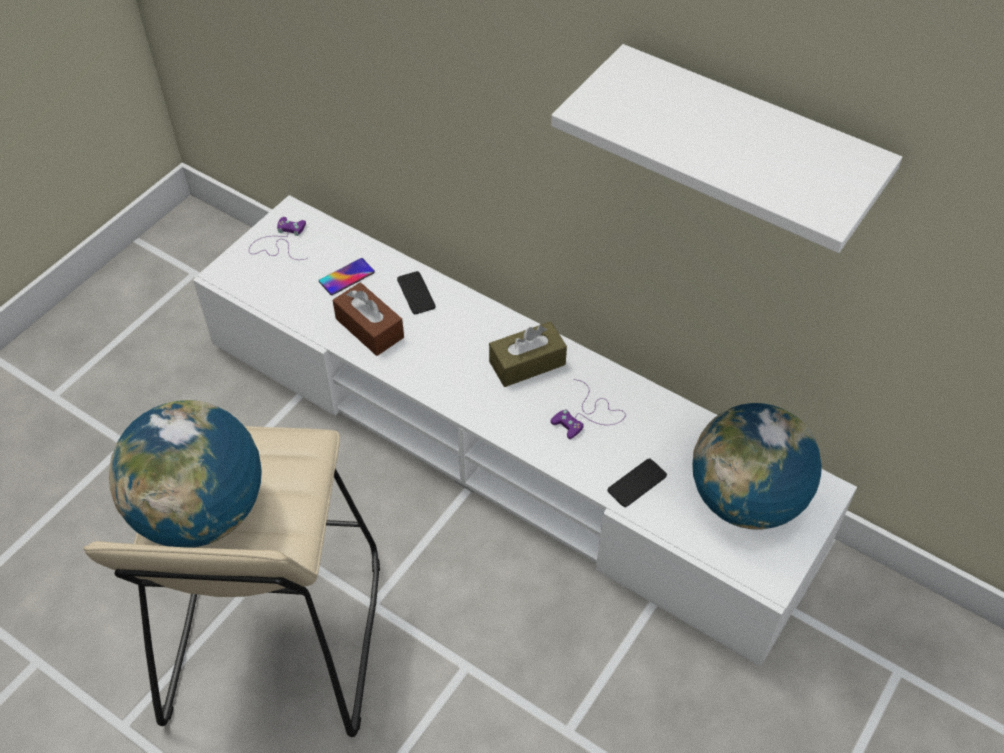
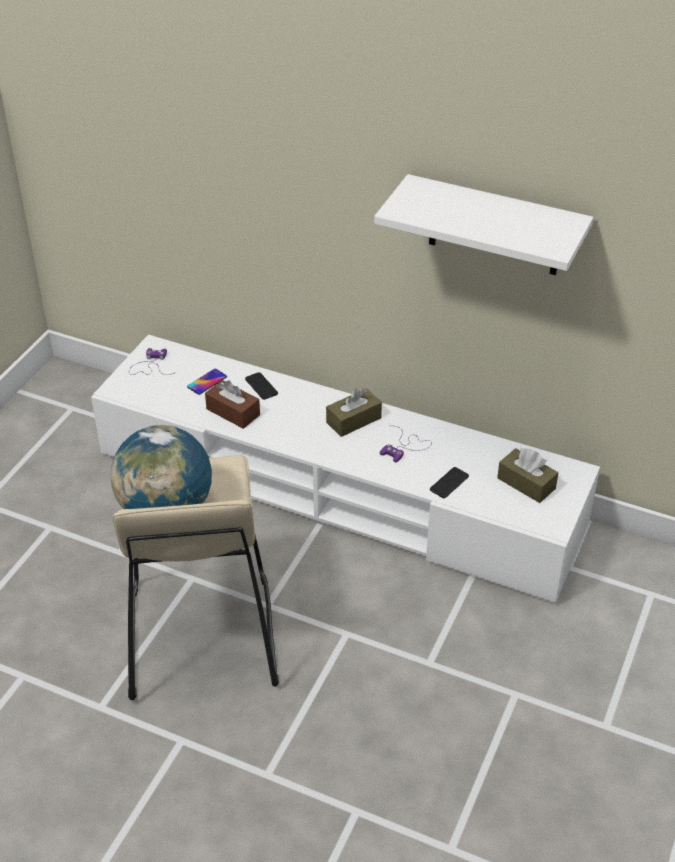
camera: 10 degrees left, 10 degrees down
globe [692,403,822,530] -> brown tissue box [497,448,558,503]

